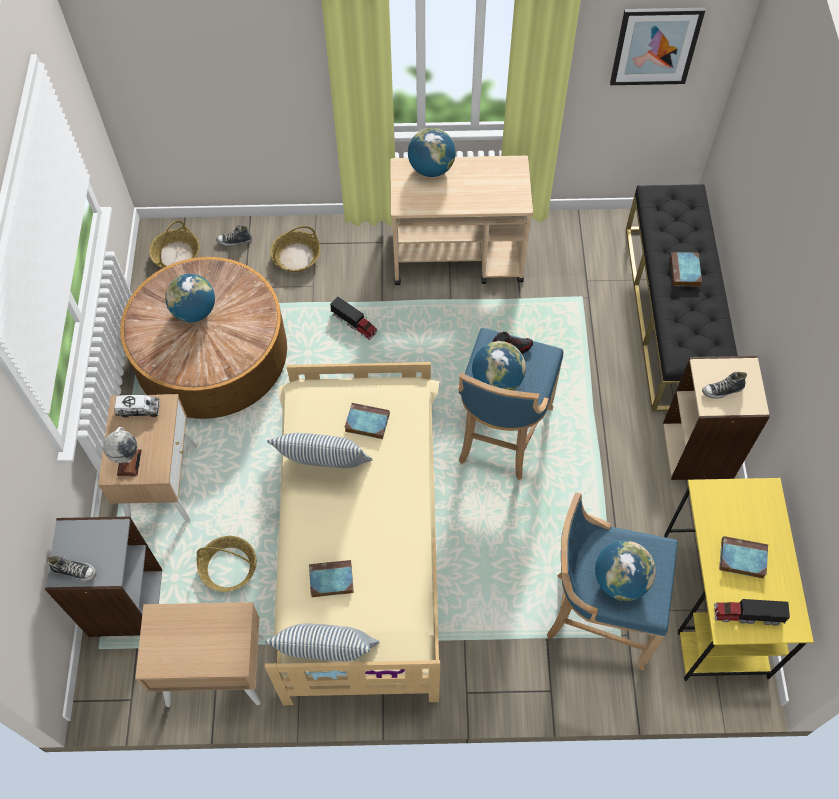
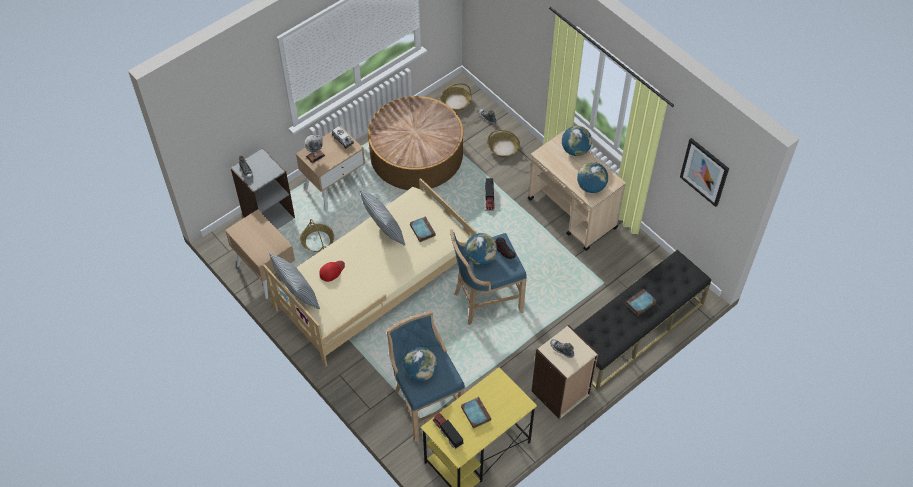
camera: 50 degrees right, 5 degrees down
globe [165,274,215,322] -> globe moved to [577,162,608,193]
book [309,560,354,597] -> red cap [319,261,345,282]

